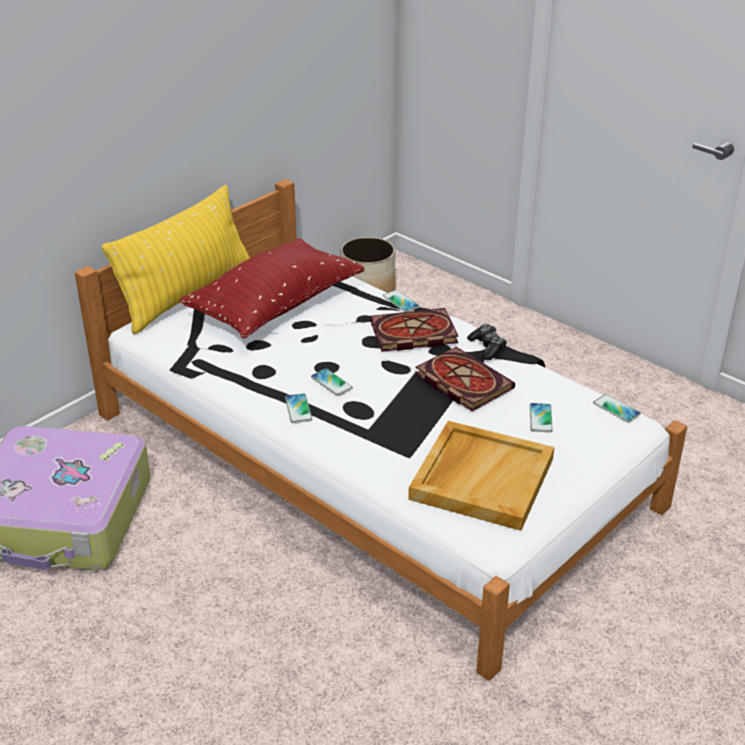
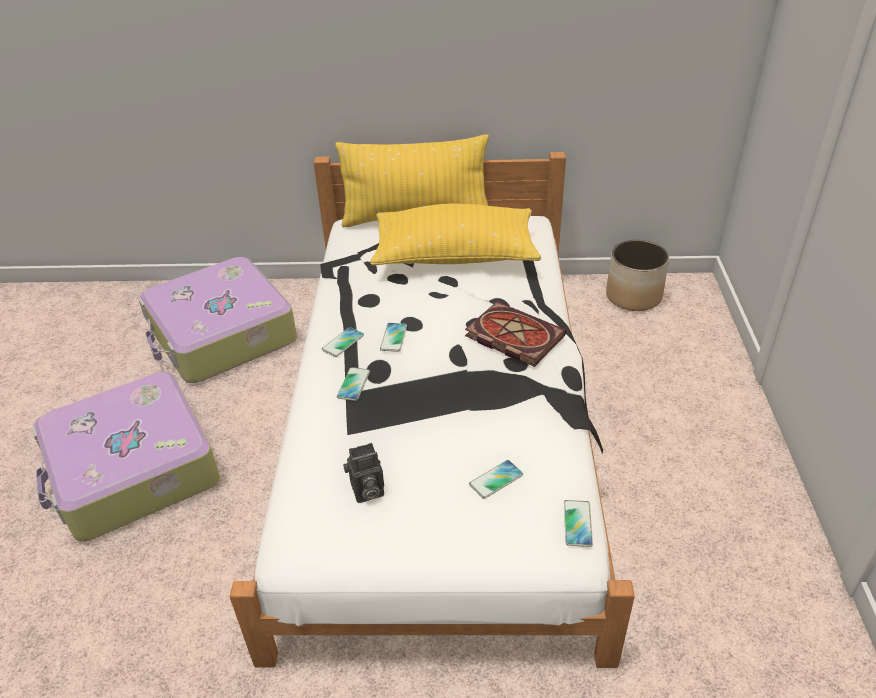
camera: 50 degrees right, 5 degrees up
red pillow [180,238,364,338] -> yellow pillow [370,204,541,266]
phone [383,290,420,312] -> phone moved to [337,367,370,401]
beige tray [408,421,555,531] -> camera [343,443,384,503]
book [415,347,515,411] -> none
game controller [467,324,507,360] -> none
none -> suitcase [31,371,220,542]

